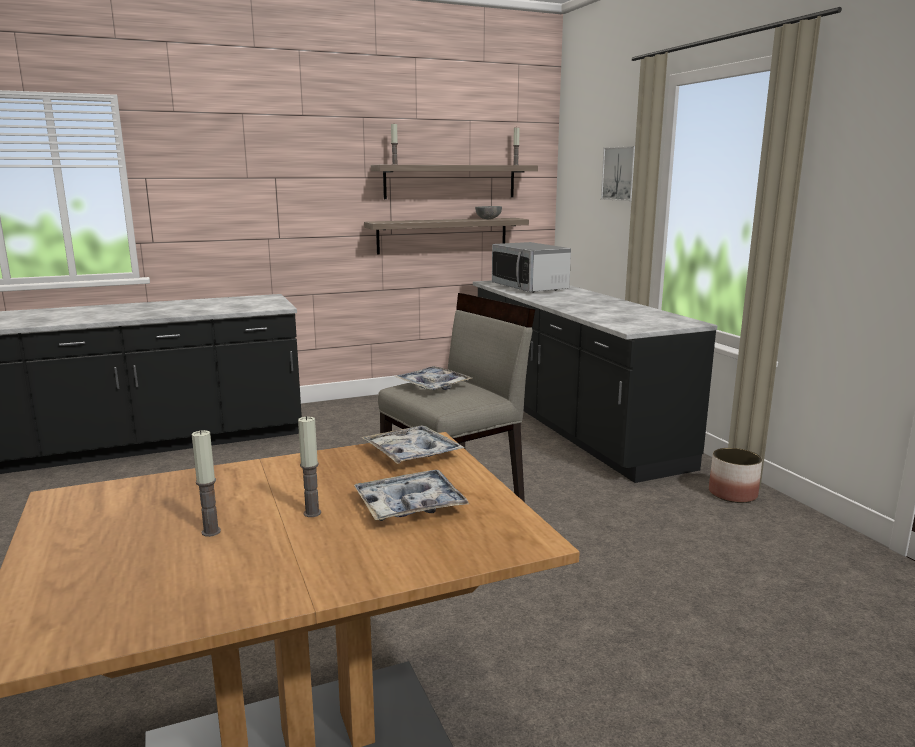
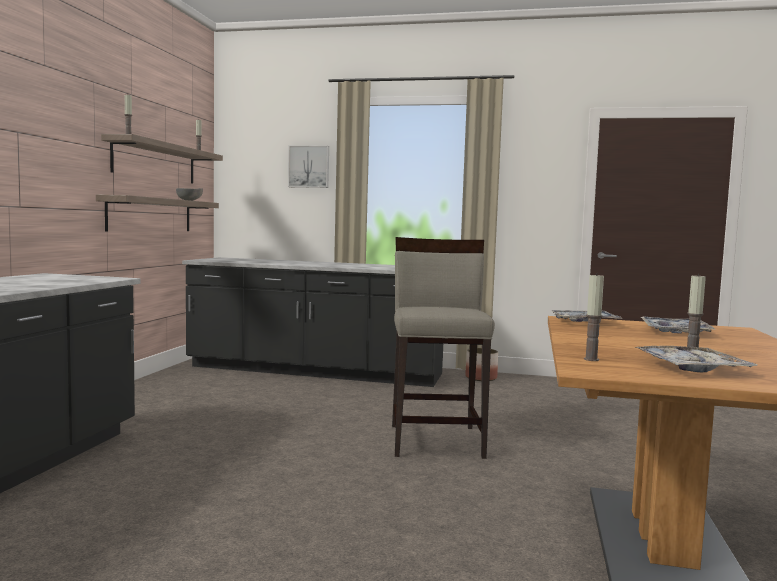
camera: 55 degrees left, 10 degrees down
candle [298,416,321,517] -> candle moved to [584,274,604,361]
tray [395,366,472,390] -> tray moved to [635,346,757,372]
microwave [492,242,571,293] -> none

